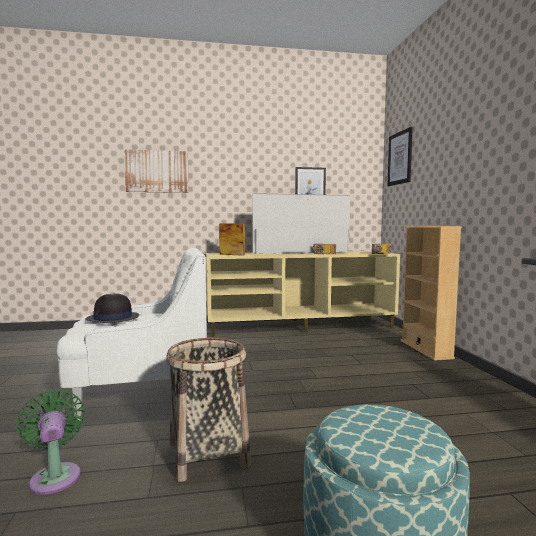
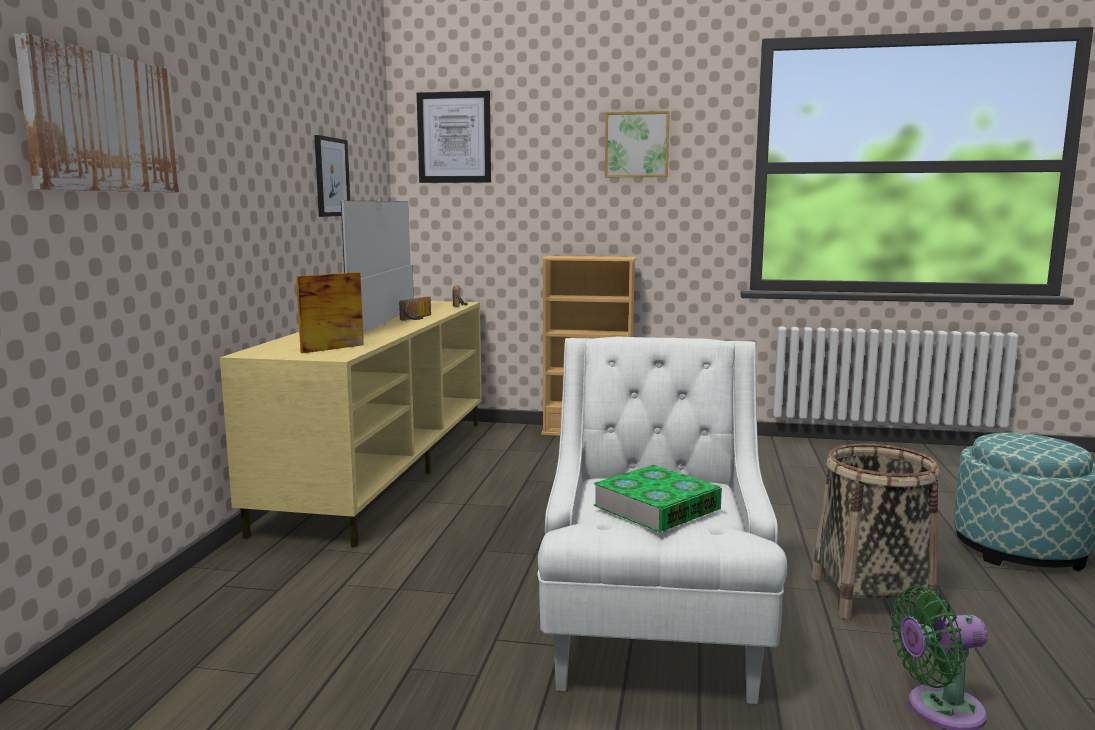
camera: 70 degrees left, 5 degrees up
black hat [85,293,139,323] -> book [593,465,722,532]
none -> picture [605,111,670,177]

